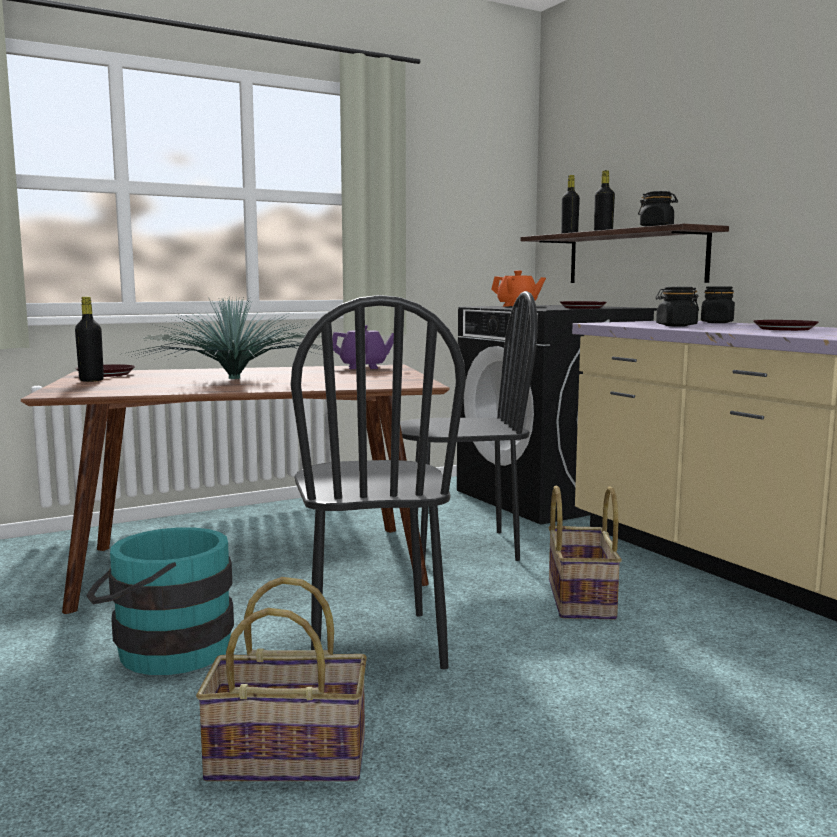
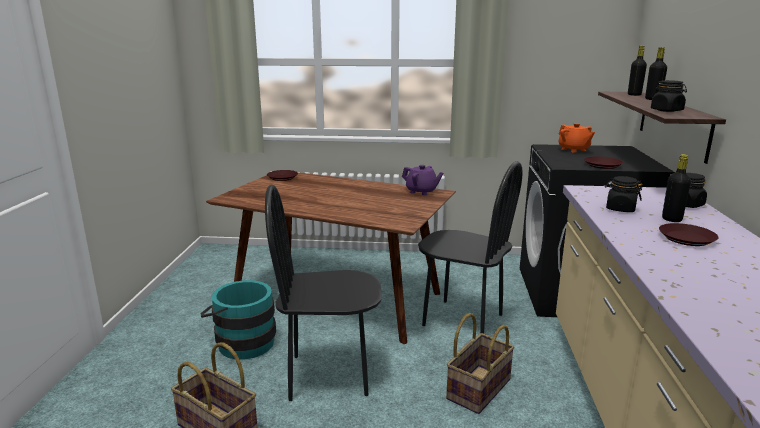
camera: 35 degrees right, 10 degrees up
black bottle [75,296,104,382] -> black bottle moved to [662,154,691,222]
potted plant [123,297,335,379] -> none
black chair [290,295,466,669] -> black chair turned 60 degrees clockwise [265,185,382,401]

